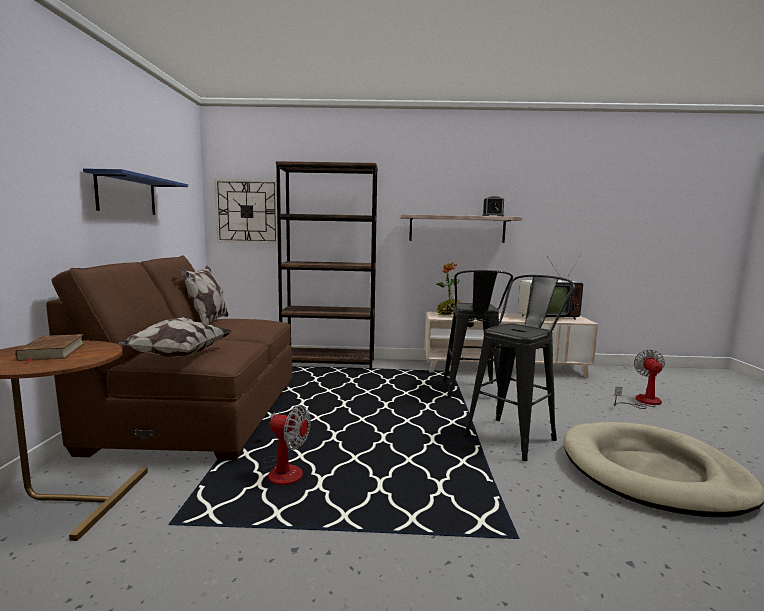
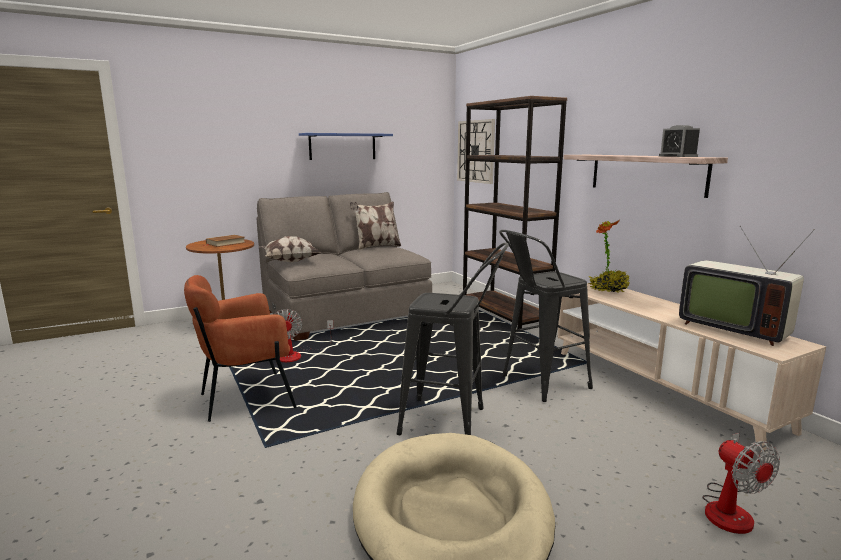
camera: 60 degrees right, 5 degrees up
brown sofa [46,255,292,461] -> grey sofa [256,192,432,341]
fan [614,349,665,409] -> fan turned 90 degrees clockwise [702,433,780,534]
none -> brown armchair [184,275,297,422]

